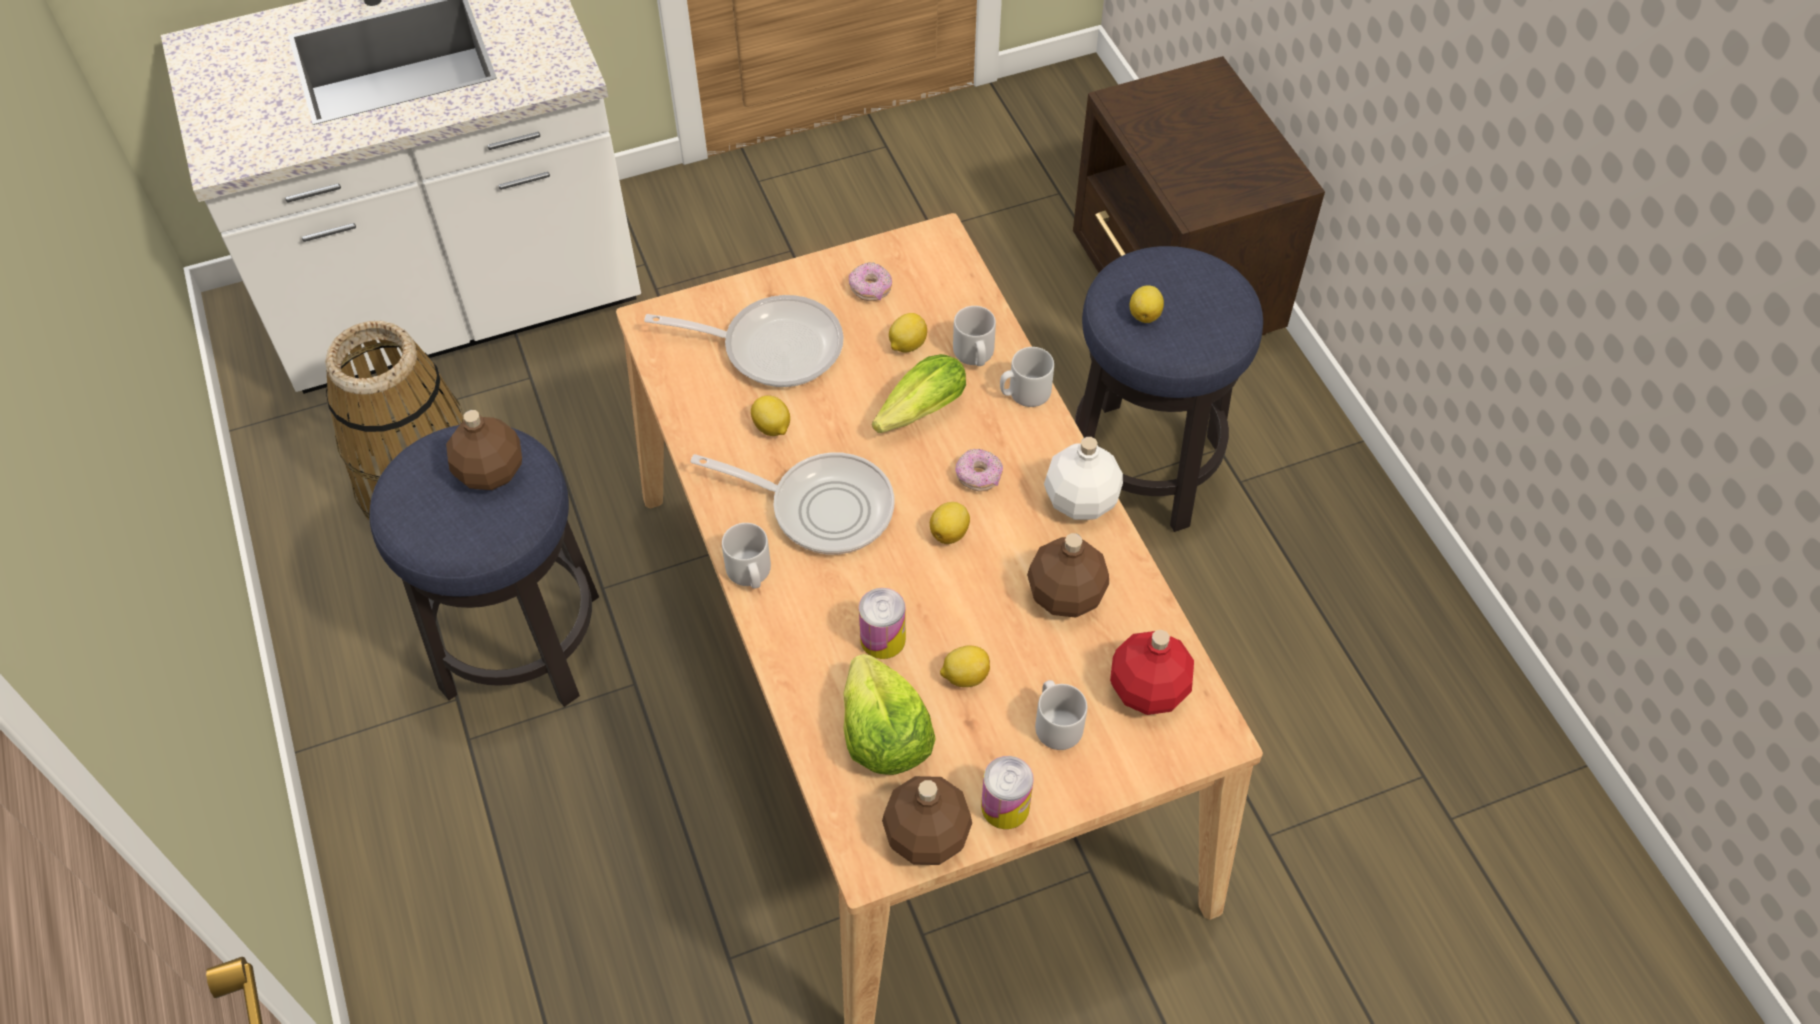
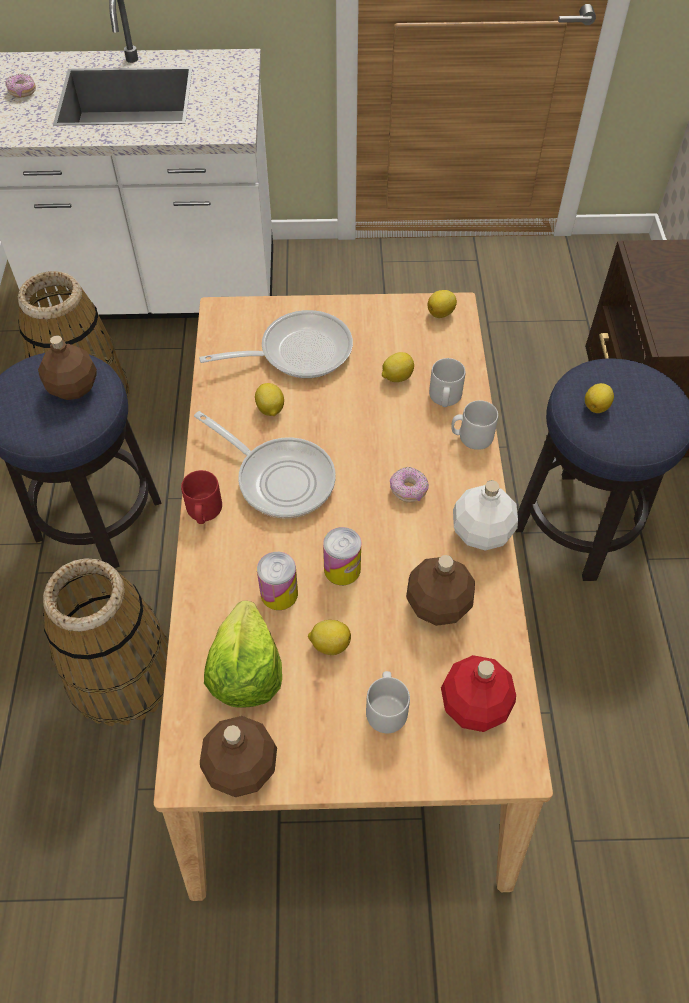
camera: 20 degrees right, 0 degrees up
frying pan [644,295,844,387] -> frying pan turned 45 degrees counterclockwise [199,310,353,378]
grey mug [722,523,771,589] -> red mug [181,470,222,524]
donut [849,262,892,301] -> donut moved to [5,73,36,98]
lettuce [872,354,966,433] -> none
lemon [930,502,970,544] -> lemon moved to [428,290,457,318]
can [981,756,1034,829] -> can moved to [323,527,361,585]
none -> basket [43,558,168,726]

